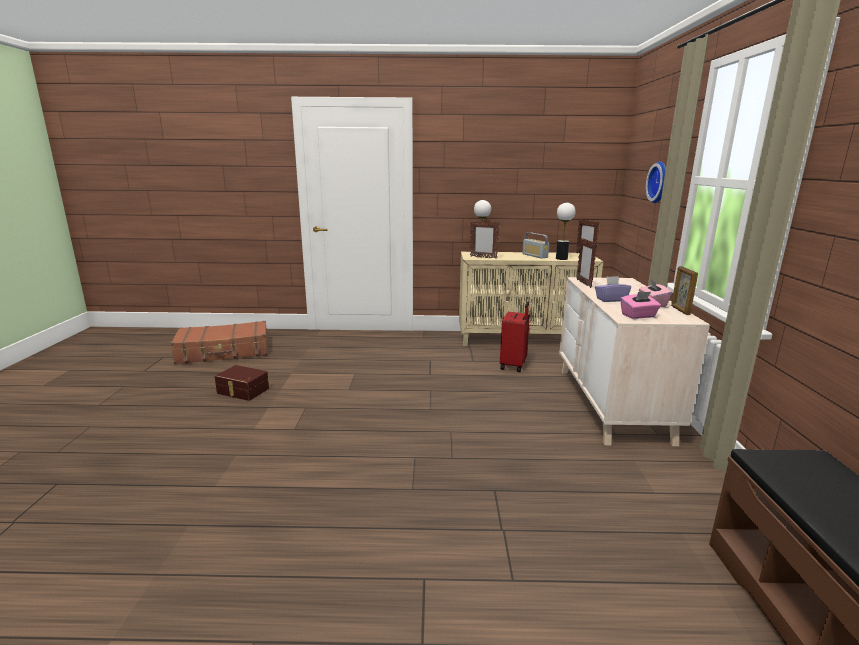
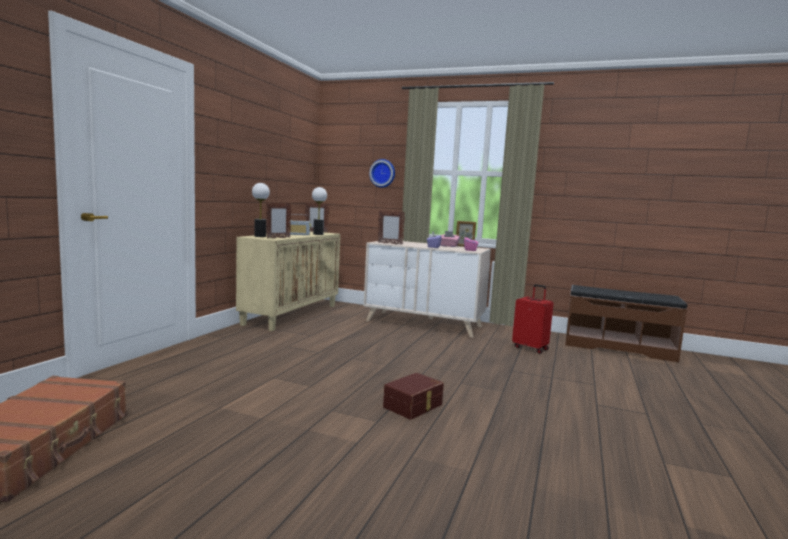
camera: 70 degrees left, 10 degrees down
brown storage box [214,365,269,401] -> brown storage box moved to [383,373,444,420]
red suitcase [500,302,530,372] -> red suitcase moved to [512,284,554,354]

